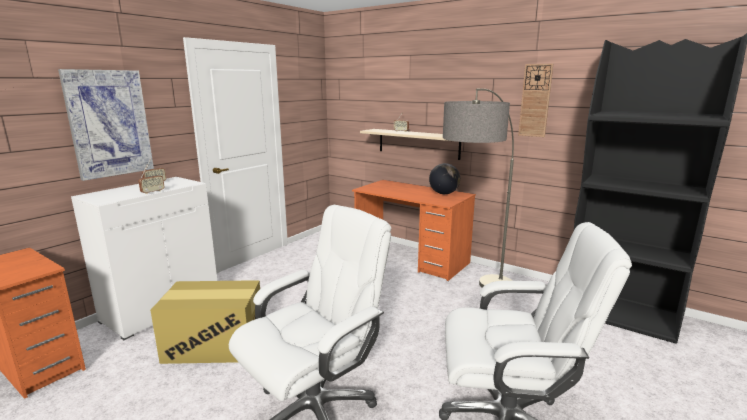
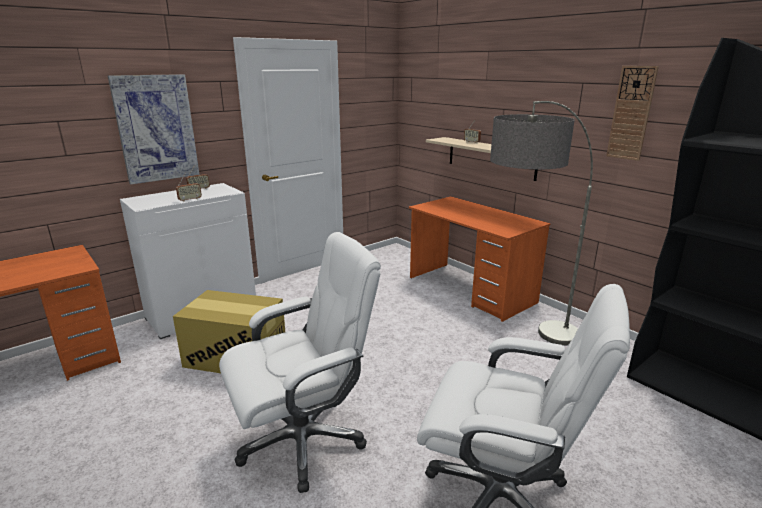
camera: 15 degrees right, 5 degrees up
globe [429,163,460,194] -> none

